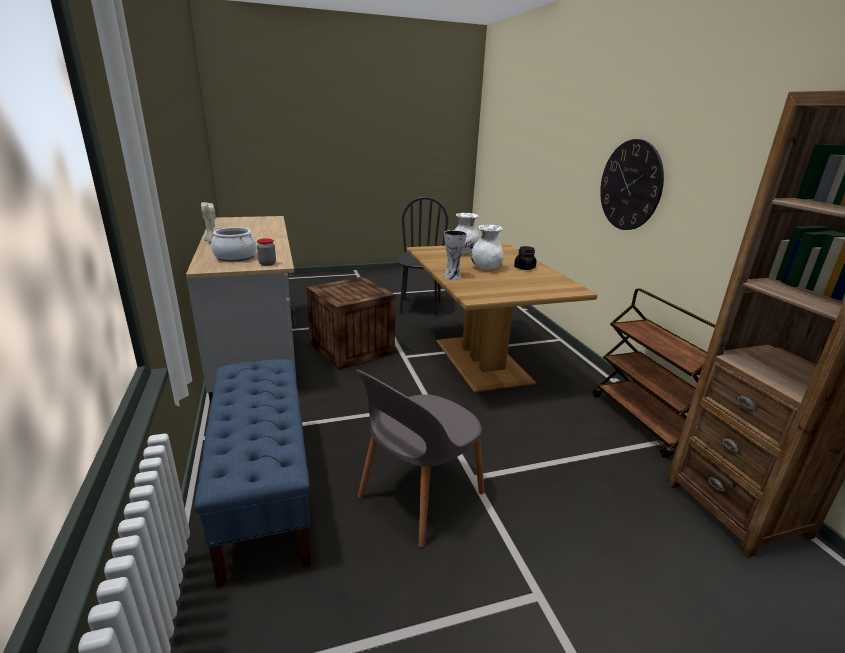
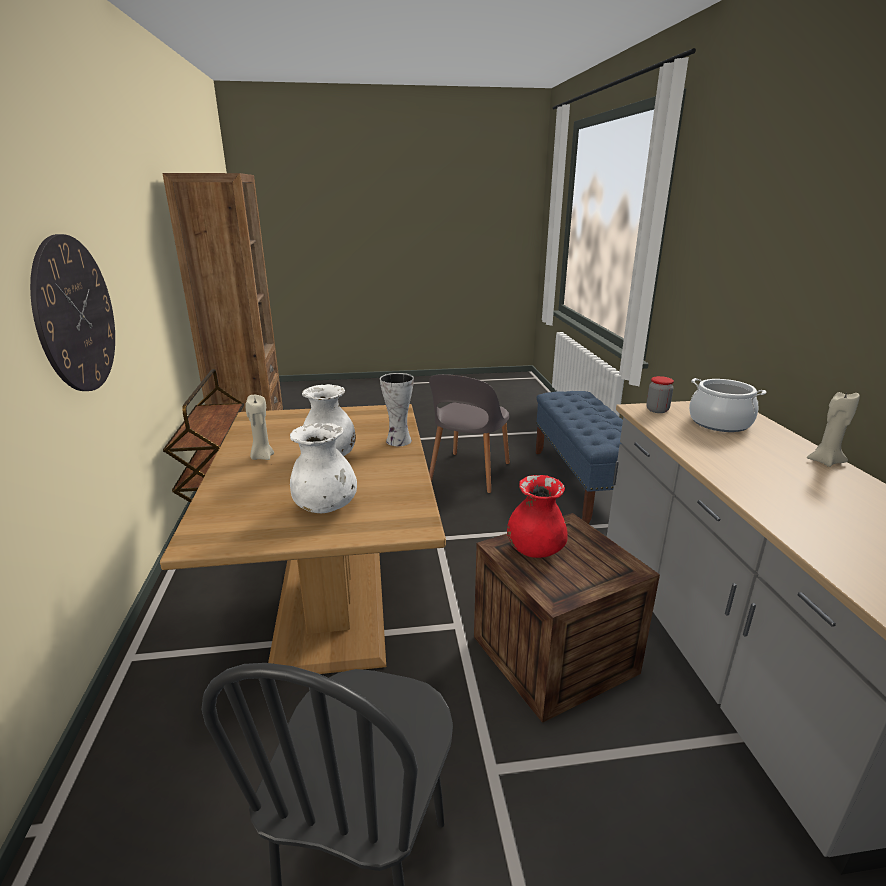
camera: 170 degrees left, 0 degrees up
grey chair [356,370,484,548] -> grey chair turned 150 degrees clockwise [429,374,510,493]
black jar [514,246,536,270] -> beige candle [245,395,274,460]
none -> red vase [507,475,568,558]

